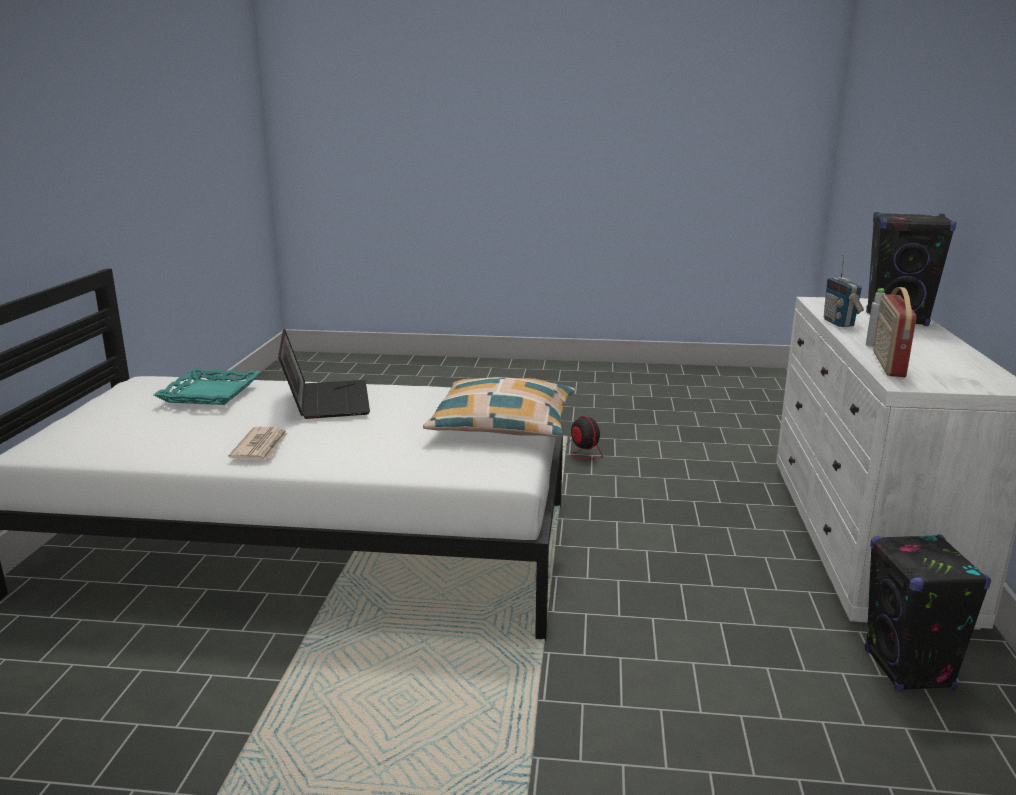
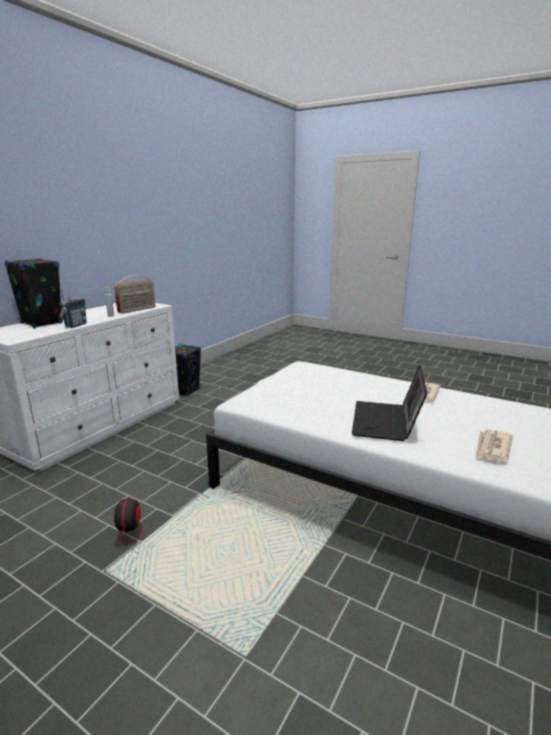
camera: 155 degrees left, 0 degrees up
turquoise tray [154,368,260,405] -> newspaper [475,429,513,462]
pillow [423,377,575,437] -> none

